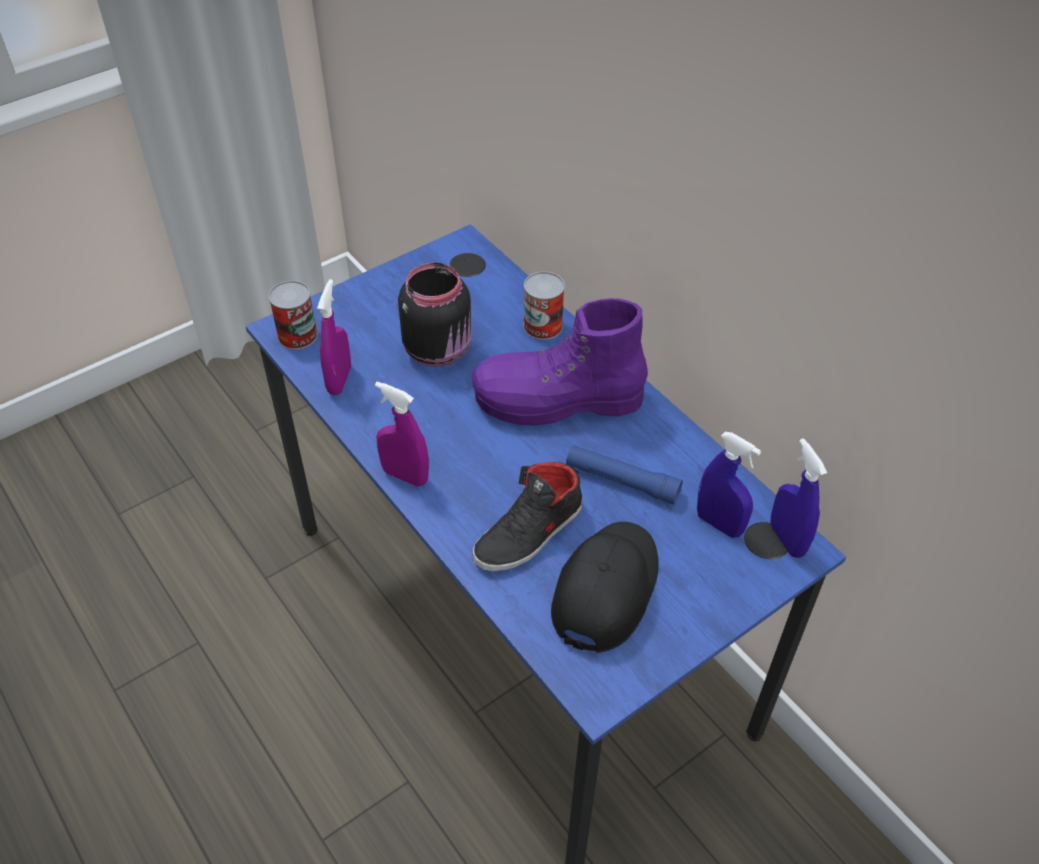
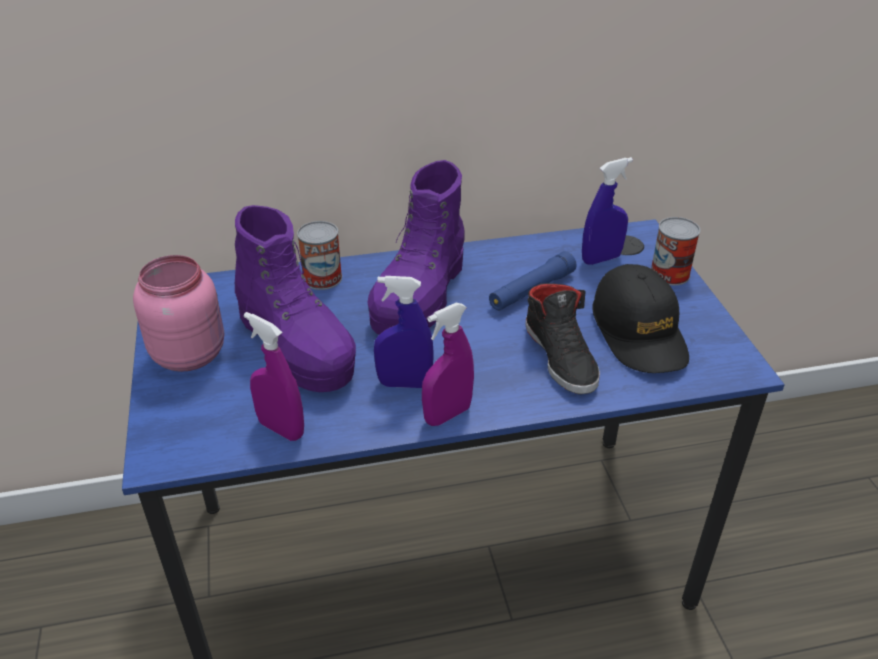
camera: 65 degrees left, 10 degrees down
can [269,280,318,350] -> can moved to [651,217,700,285]
black jar [398,263,472,367] -> purple boot [235,205,356,392]
black cap [551,522,659,653] -> black cap turned 150 degrees counterclockwise [592,264,689,373]
blue spray bottle [770,438,827,558] -> blue spray bottle moved to [374,276,434,388]
none -> pink jar [133,255,224,372]

